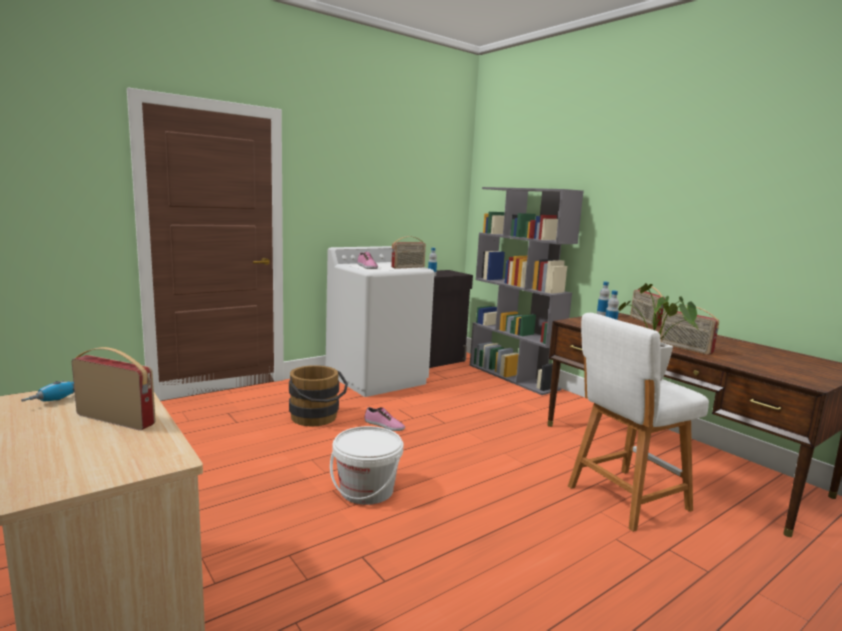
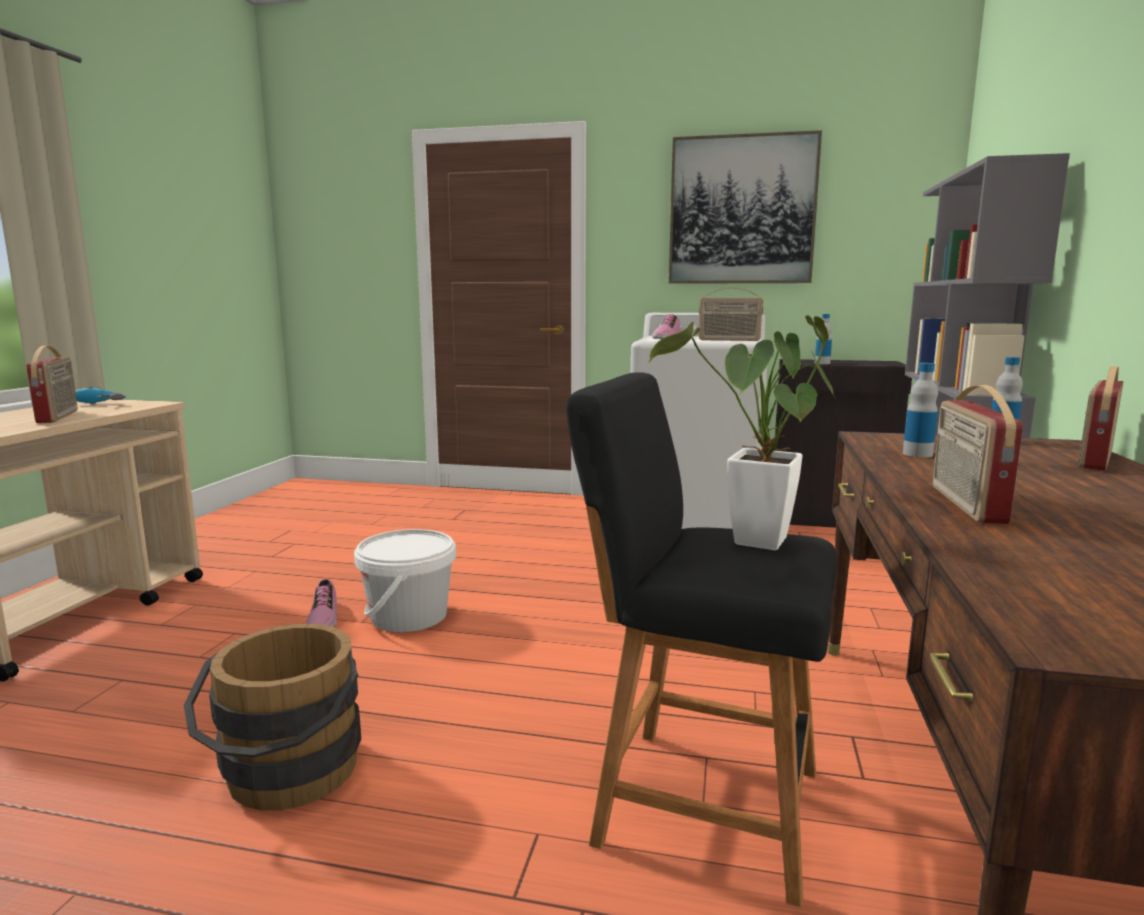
camera: 50 degrees right, 0 degrees up
brown bucket [289,365,348,427] -> brown bucket moved to [184,624,361,810]
shoe [364,407,405,431] -> shoe moved to [306,579,337,627]
white stool [568,313,709,532] -> black stool [566,372,837,907]
none -> picture [669,130,822,284]

